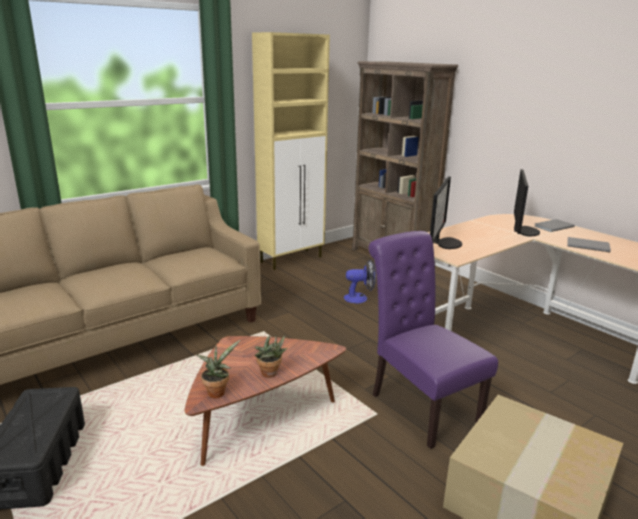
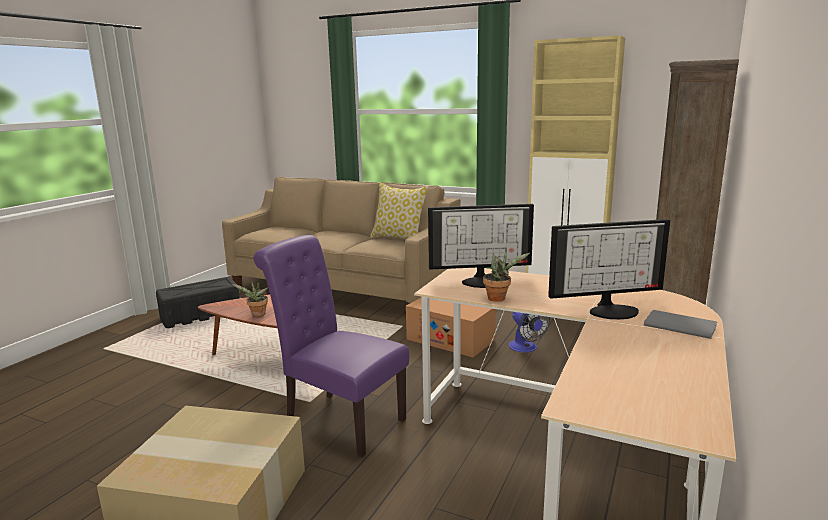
camera: 65 degrees right, 5 degrees down
potted plant [196,340,240,398] -> potted plant moved to [483,249,530,302]
purple chair [369,231,498,449] -> purple chair turned 90 degrees counterclockwise [254,235,409,457]
grey book [567,237,611,252] -> none
none -> pillow [370,182,429,239]
none -> cardboard box [406,298,496,357]

